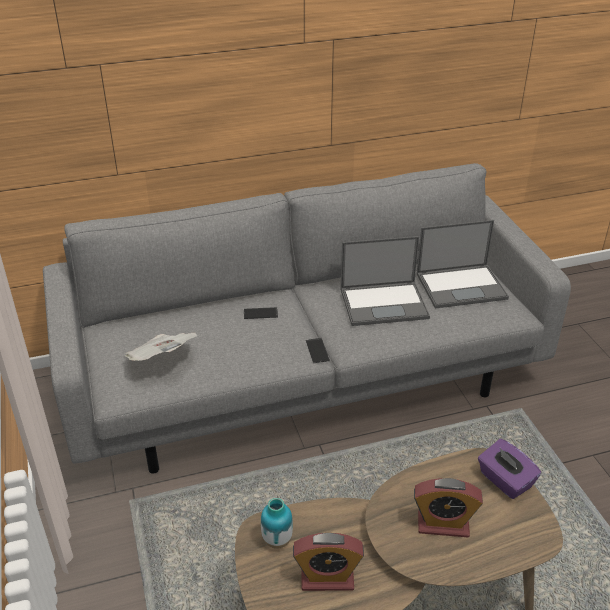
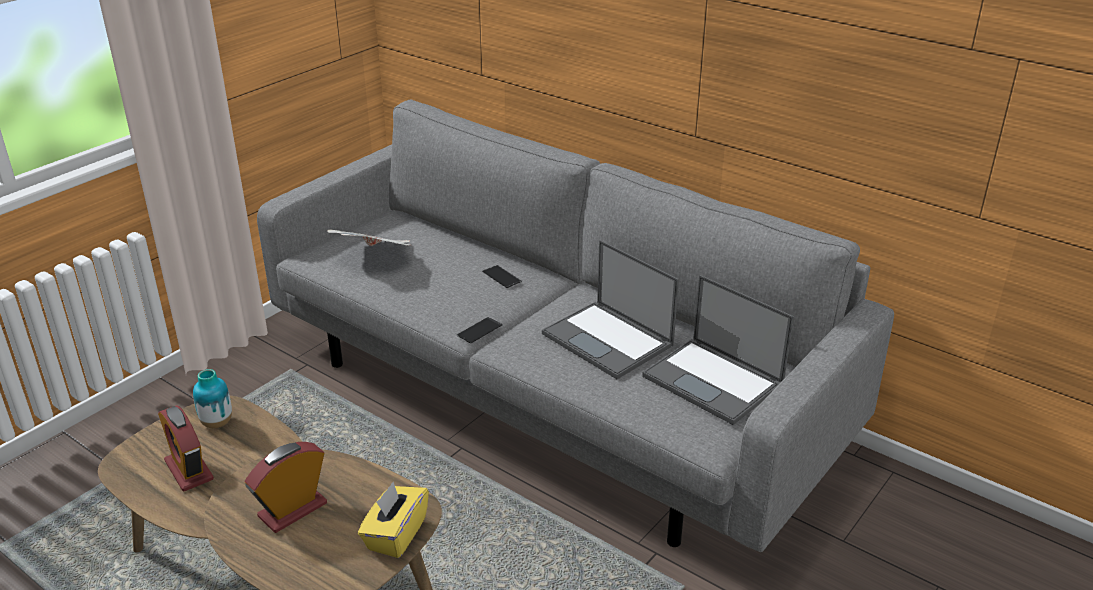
camera: 55 degrees right, 5 degrees down
alarm clock [414,478,483,537] -> alarm clock turned 75 degrees clockwise [245,442,327,533]
purple tissue box [478,439,541,499] -> yellow tissue box [358,482,429,558]

